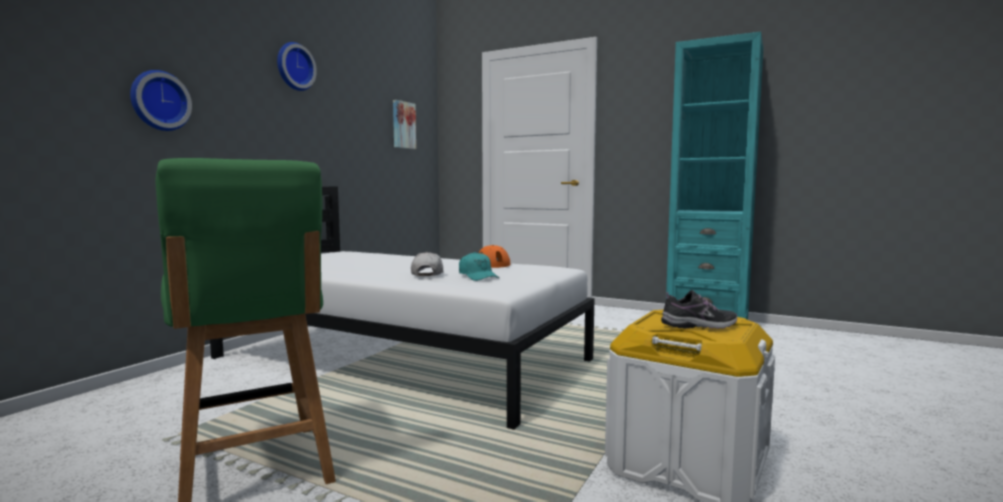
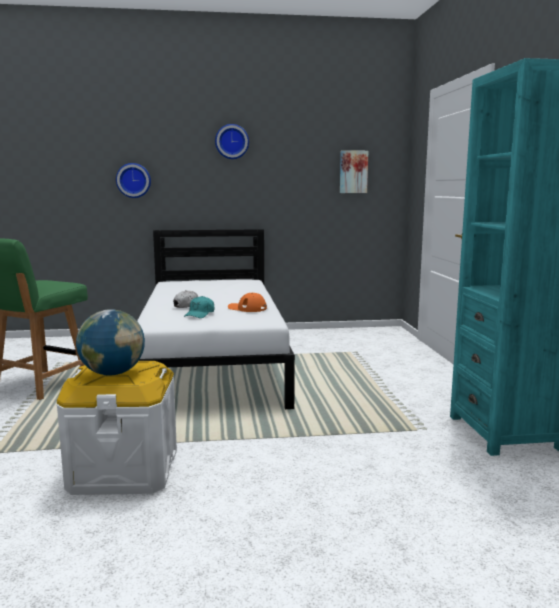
camera: 55 degrees right, 5 degrees up
shoe [661,290,737,329] -> globe [76,309,145,375]

